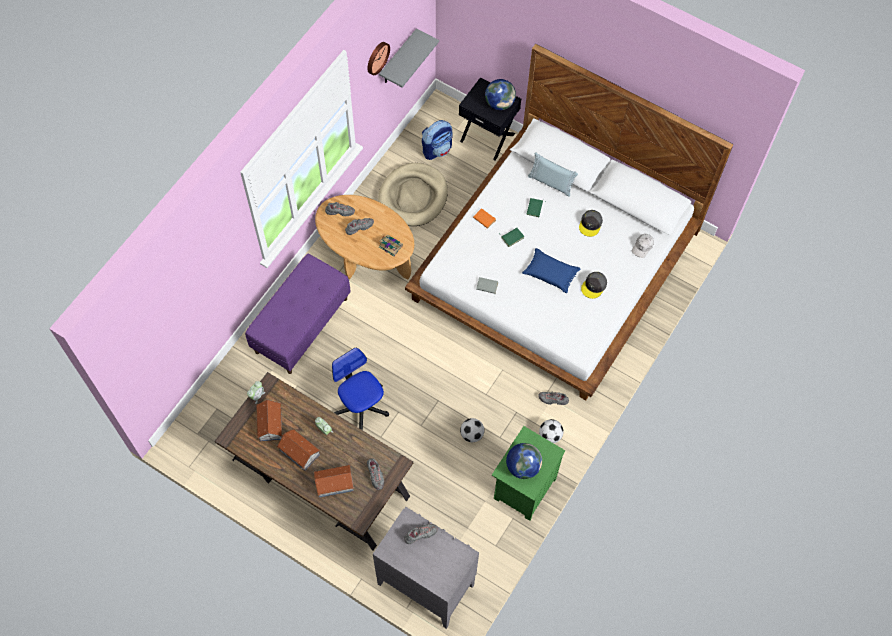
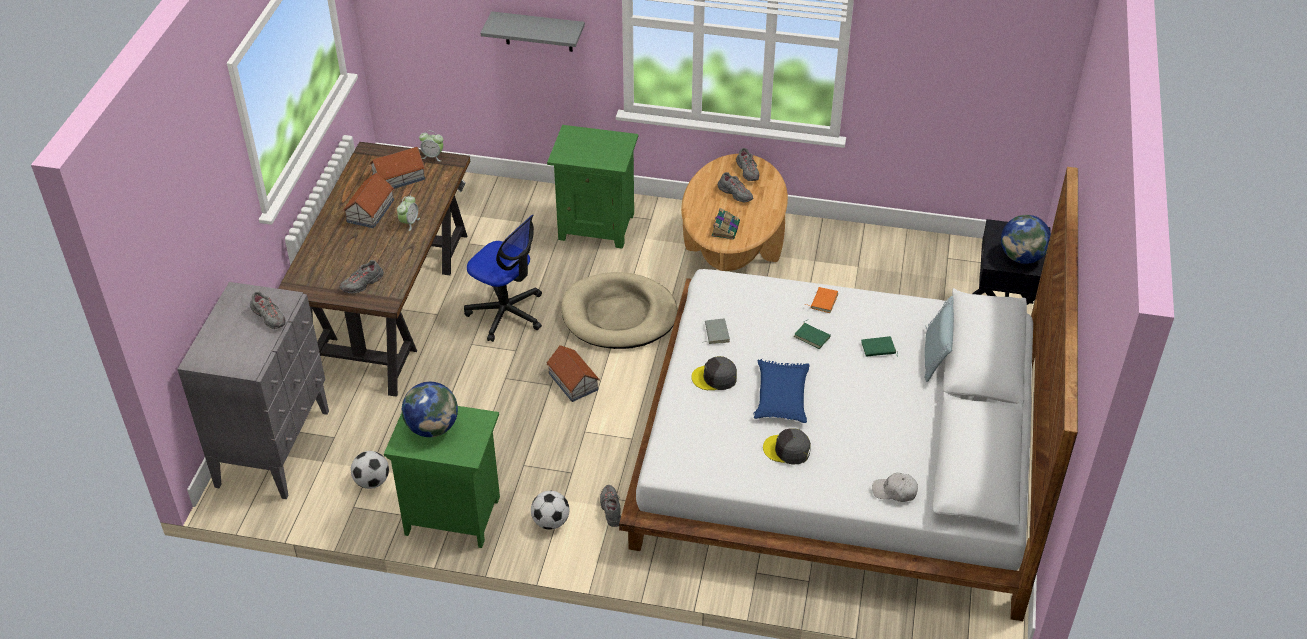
camera: 70 degrees right, 20 degrees down
purple bench [245,254,351,374] -> green nightstand [547,125,638,249]
toy house [314,465,354,498] -> toy house moved to [546,345,600,402]
office chair [332,348,389,430] -> office chair turned 90 degrees clockwise [464,214,542,342]
wall clock [367,42,390,75] -> none
beige dog bed [378,163,448,226] -> beige dog bed moved to [561,272,678,349]
grey shelf [379,28,439,88] -> grey shelf moved to [481,11,585,52]
backpack [422,120,453,160] -> none
football [460,418,484,442] -> football moved to [351,451,389,489]
grey cap [579,210,603,237] -> grey cap moved to [691,356,737,390]

